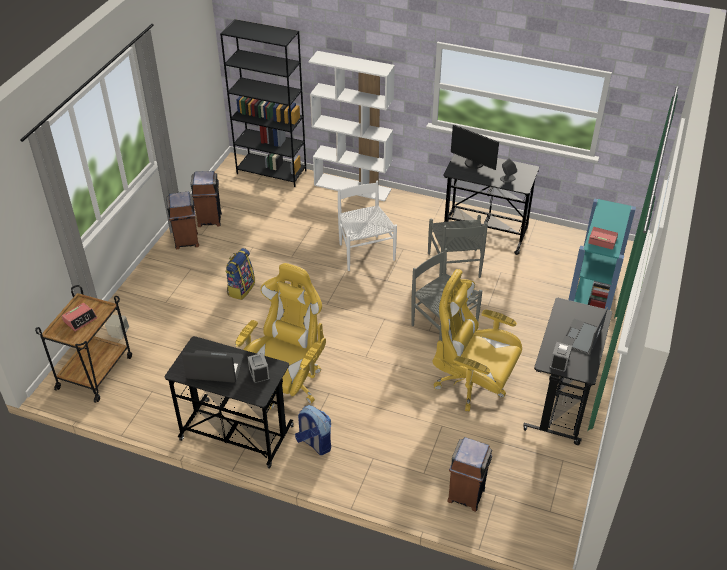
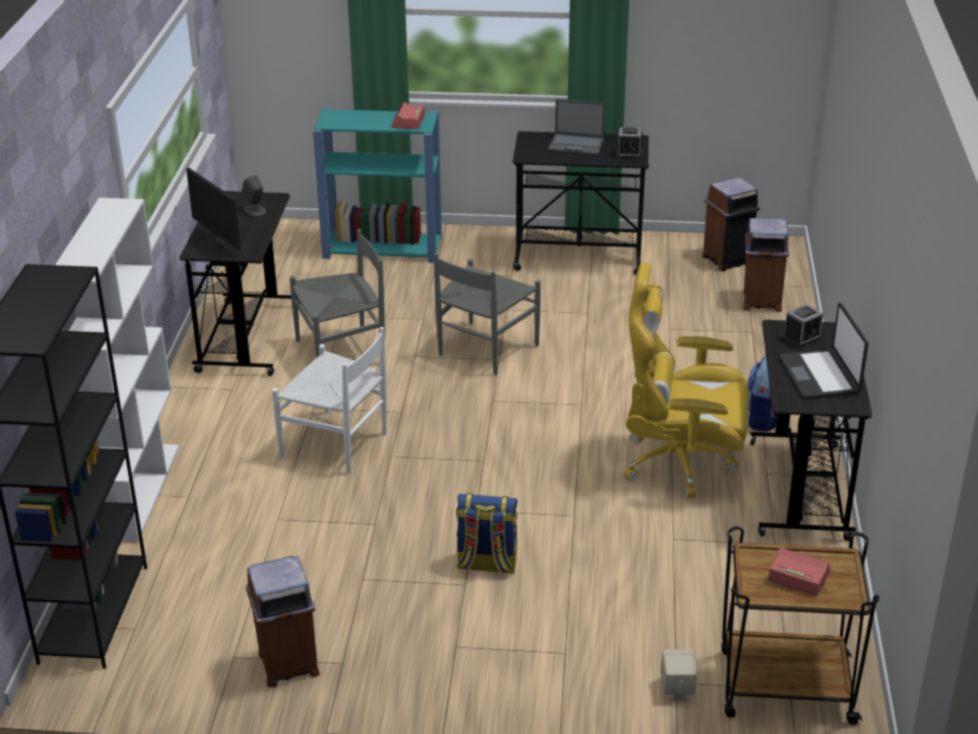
camera: 105 degrees left, 10 degrees down
brown trash can [166,192,199,249] -> brown trash can moved to [702,177,760,271]
white chair [338,180,397,271] -> white chair turned 120 degrees counterclockwise [272,327,387,474]
yellow office chair [432,269,522,412] -> none
monitor [451,124,499,170] -> monitor turned 120 degrees clockwise [186,168,241,250]

